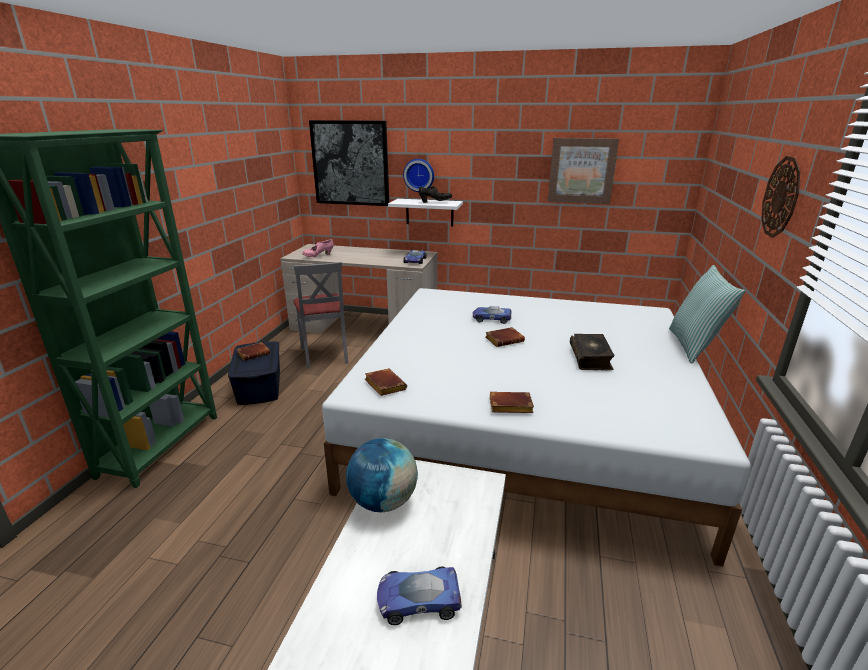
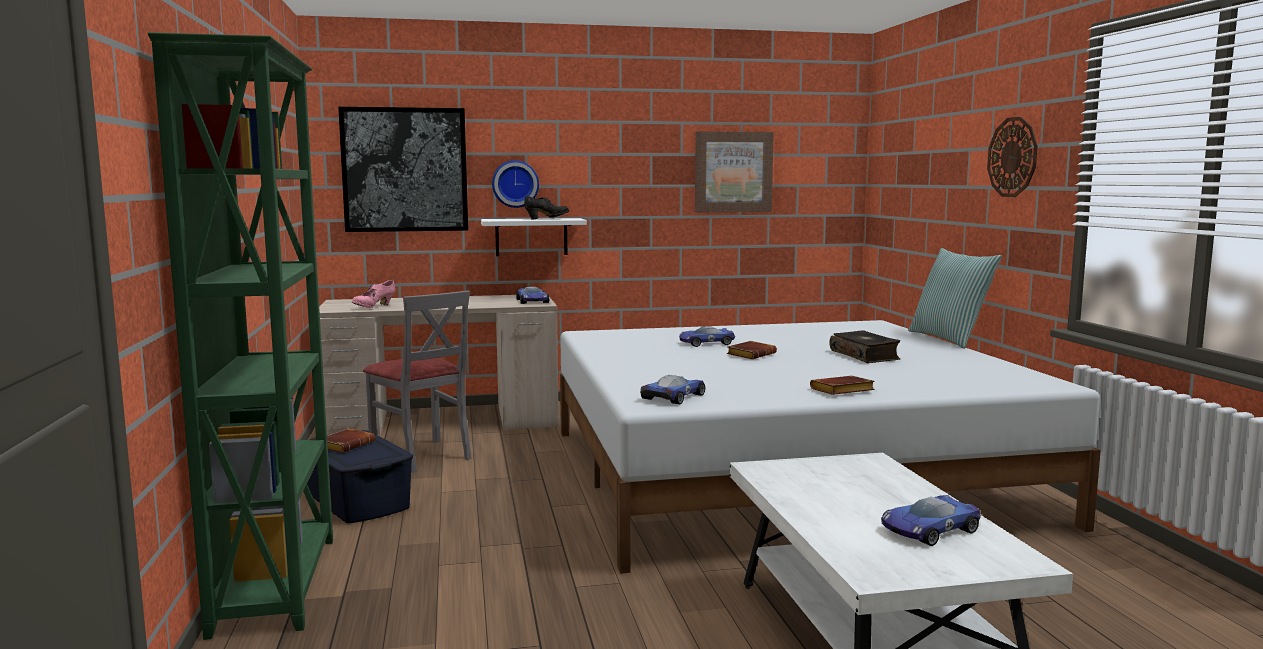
camera: 25 degrees left, 15 degrees down
globe [346,438,418,512] -> none
brown book [365,368,407,396] -> toy car [640,375,705,404]

